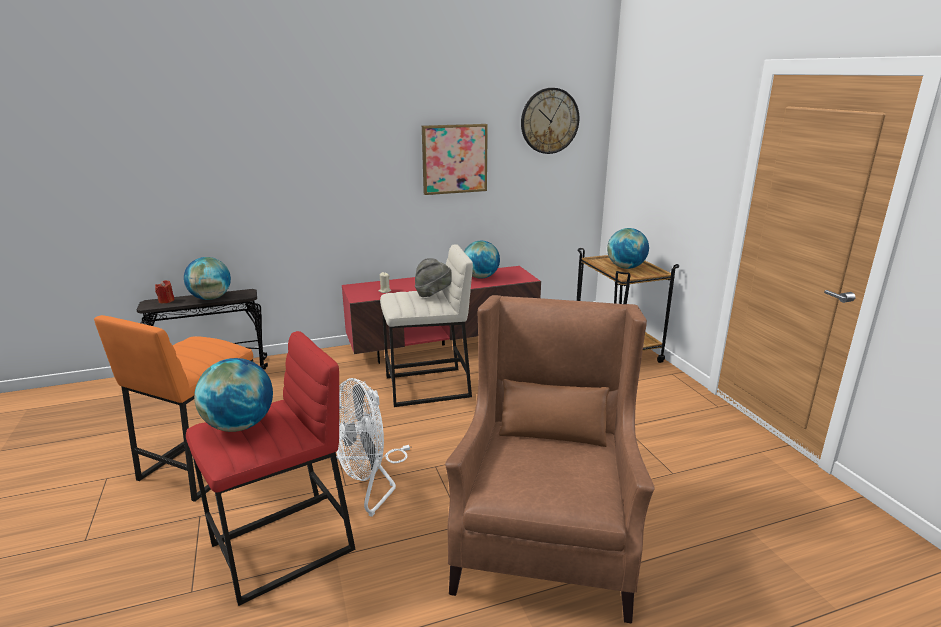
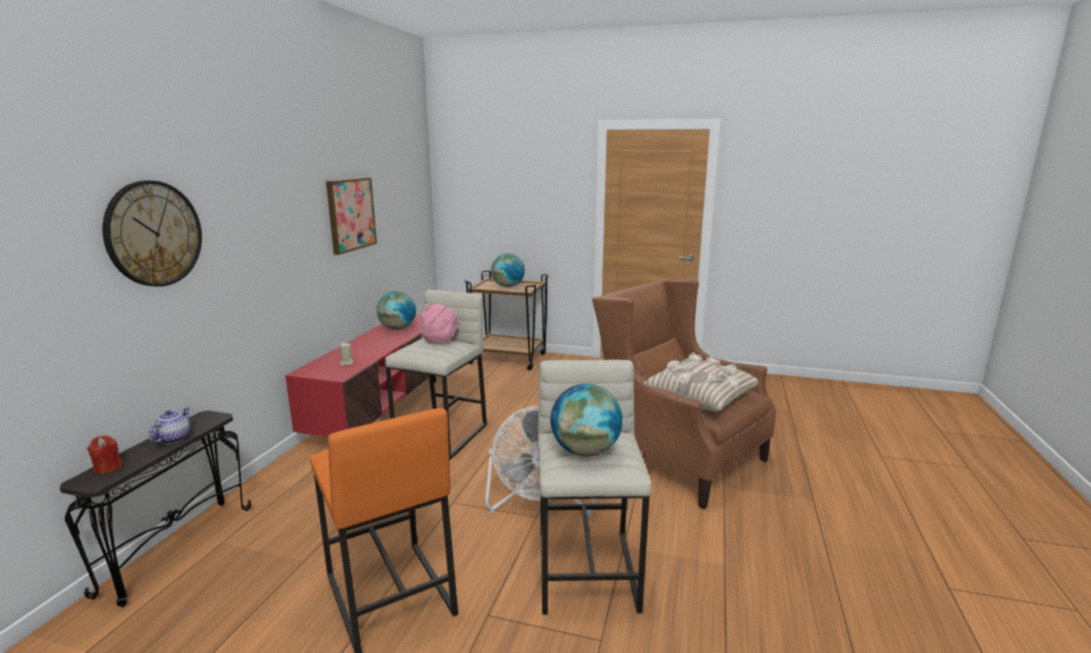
camera: 55 degrees left, 5 degrees down
globe [184,257,231,300] -> teapot [148,407,190,444]
red stool [186,331,356,606] -> beige stool [538,360,652,615]
grey hat [415,258,452,297] -> pink hat [421,304,458,344]
wall clock [521,88,580,154] -> wall clock moved to [102,181,202,287]
none -> beige pillow [644,352,758,411]

